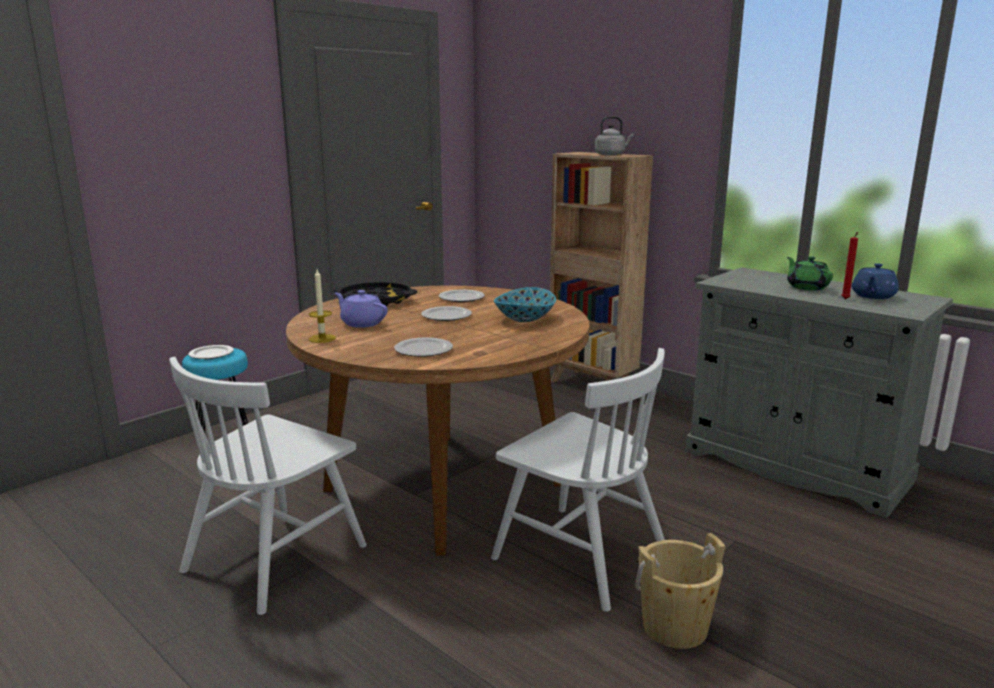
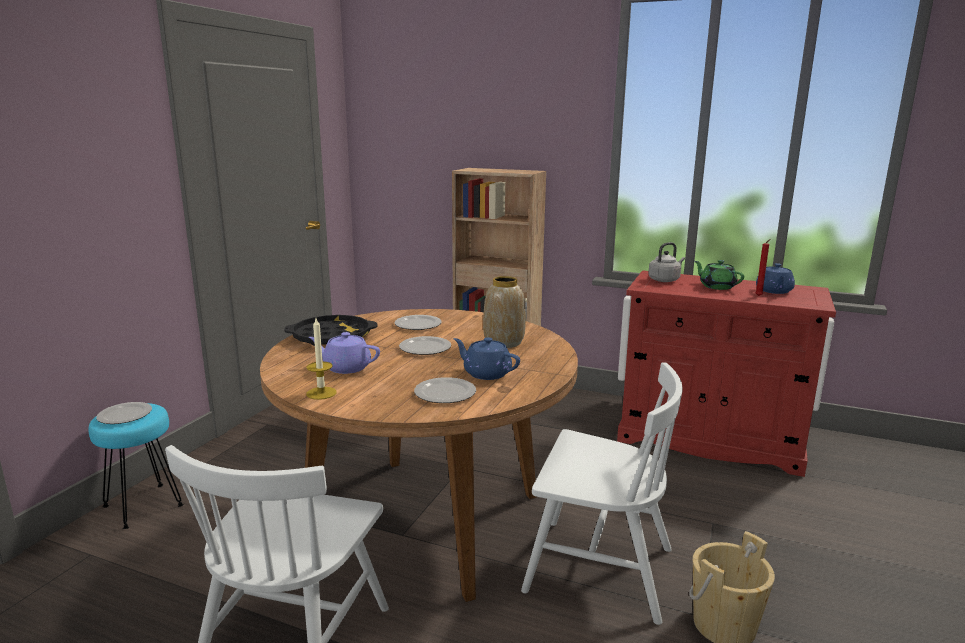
camera: 20 degrees left, 0 degrees up
bowl [494,287,556,322] -> vase [483,276,526,348]
grey kettle [595,116,634,155] -> grey kettle moved to [648,242,685,282]
grey cabinet [685,267,953,518] -> red cabinet [617,270,836,477]
none -> blue teapot [454,337,520,380]

